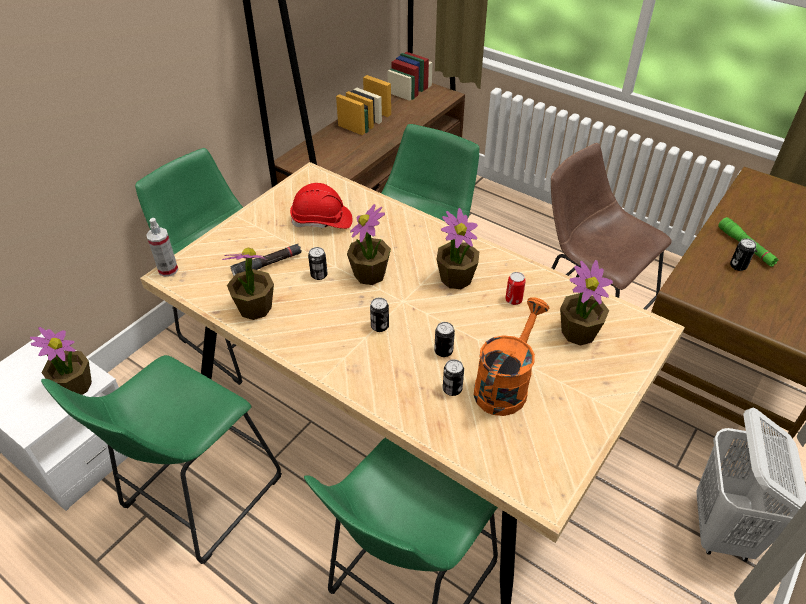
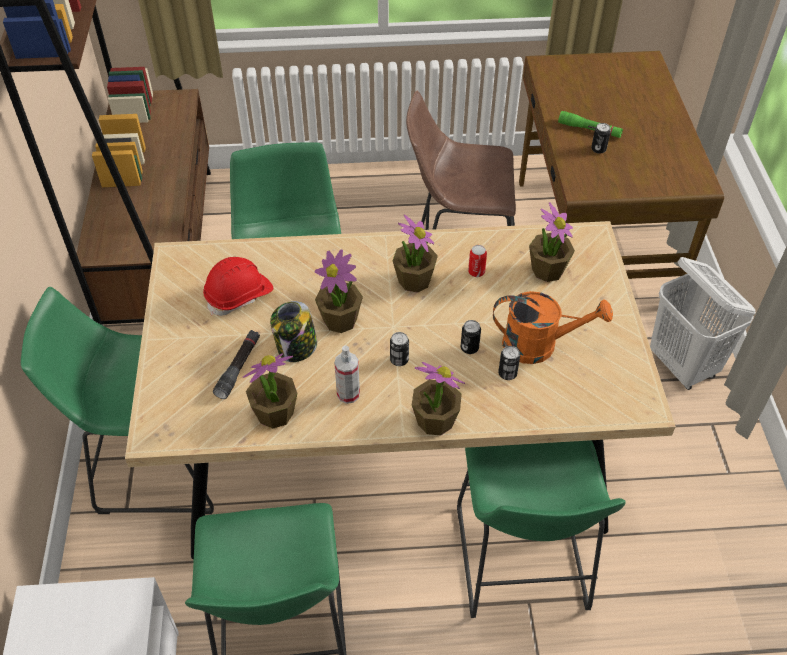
camera: 40 degrees left, 5 degrees up
potted plant [30,327,92,395] -> potted plant moved to [412,362,465,436]
spray bottle [146,218,178,277] -> spray bottle moved to [334,346,360,404]
can [308,247,328,280] -> jar [270,301,317,362]
orange watering can [474,297,549,416] -> orange watering can turned 105 degrees clockwise [493,291,613,364]

